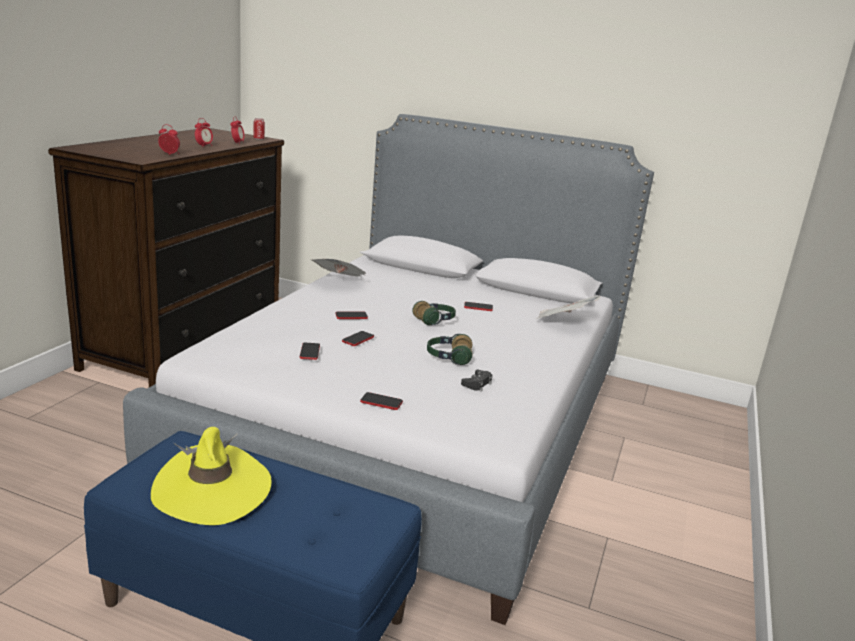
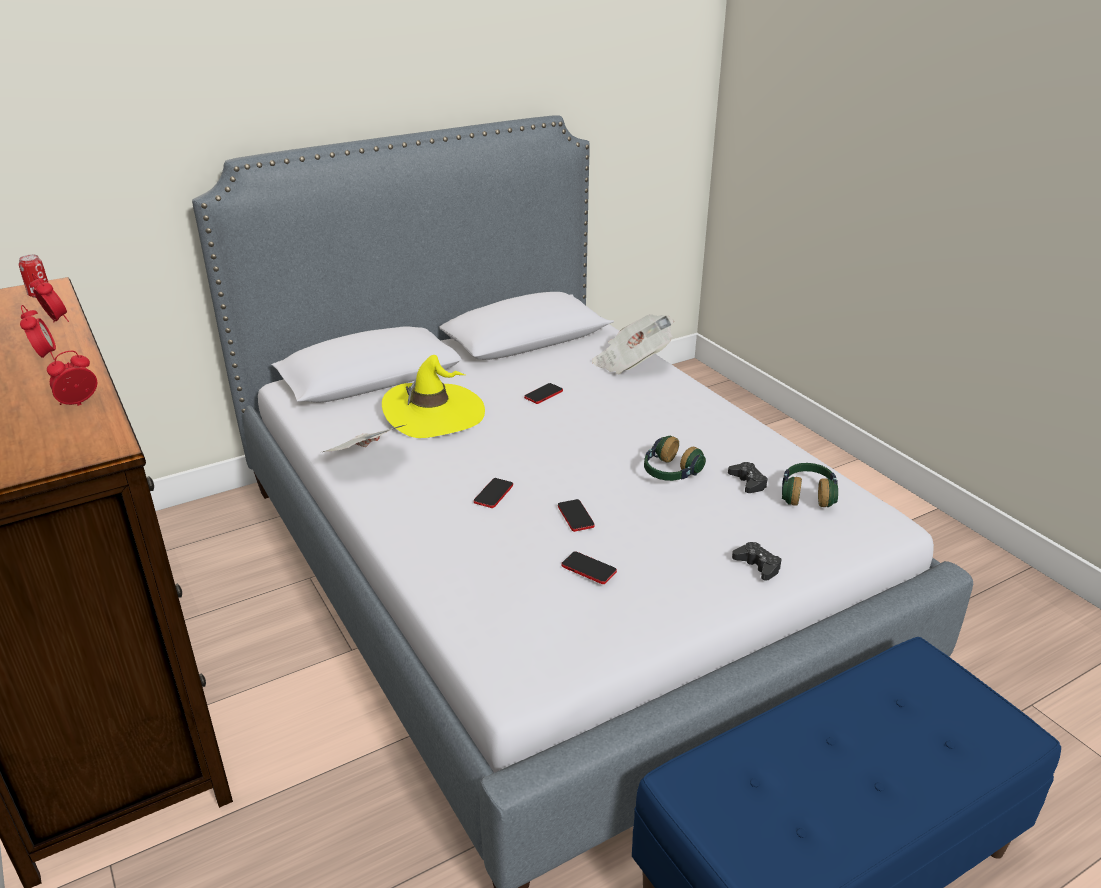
camera: 50 degrees left, 10 degrees up
yellow hat [151,427,272,525] -> yellow hat moved to [382,355,485,438]
phone [360,392,403,410] -> black game controller [732,542,782,581]
headphones [412,301,456,325] -> headphones moved to [782,463,838,507]

